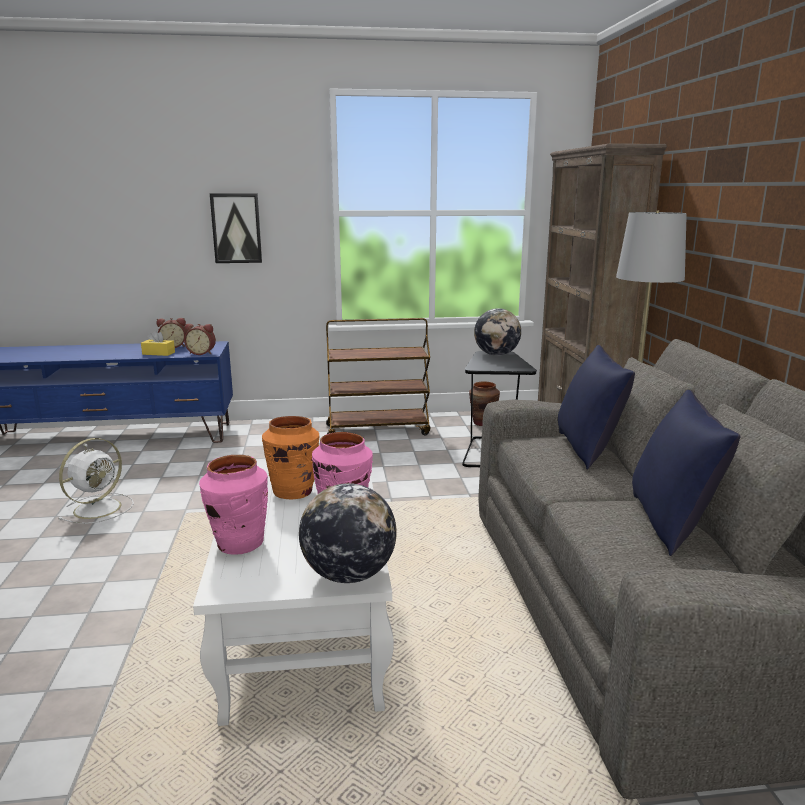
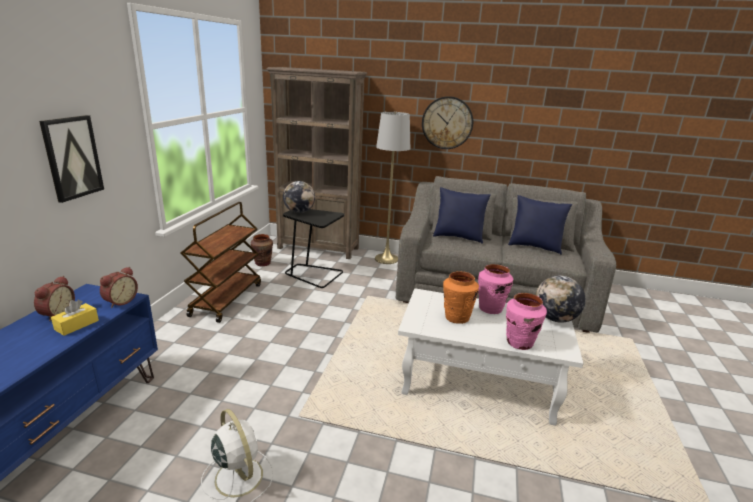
camera: 70 degrees left, 5 degrees up
none -> wall clock [422,96,473,149]

